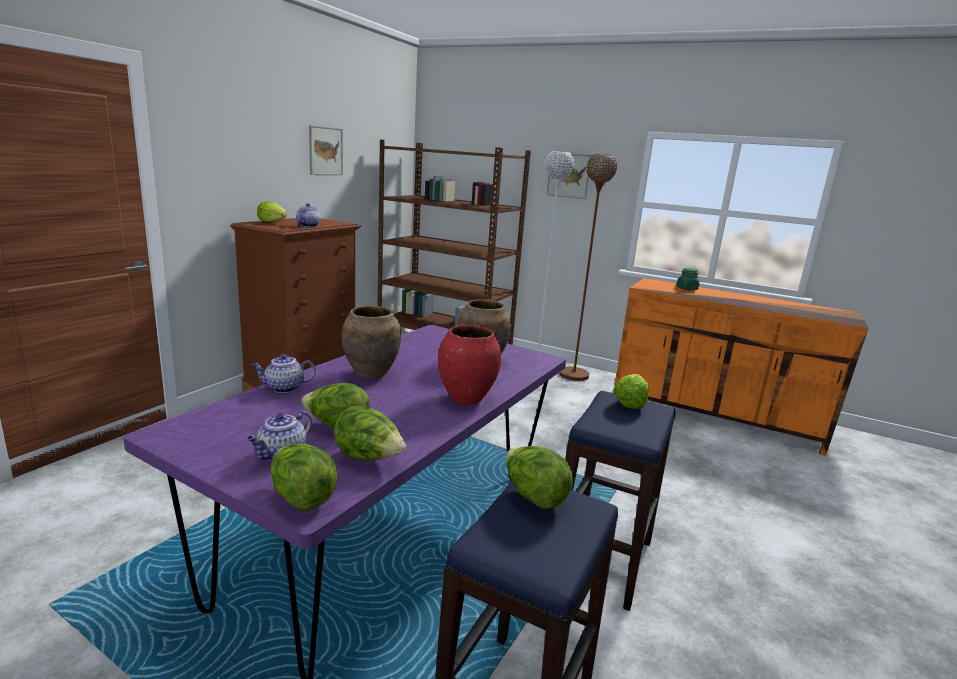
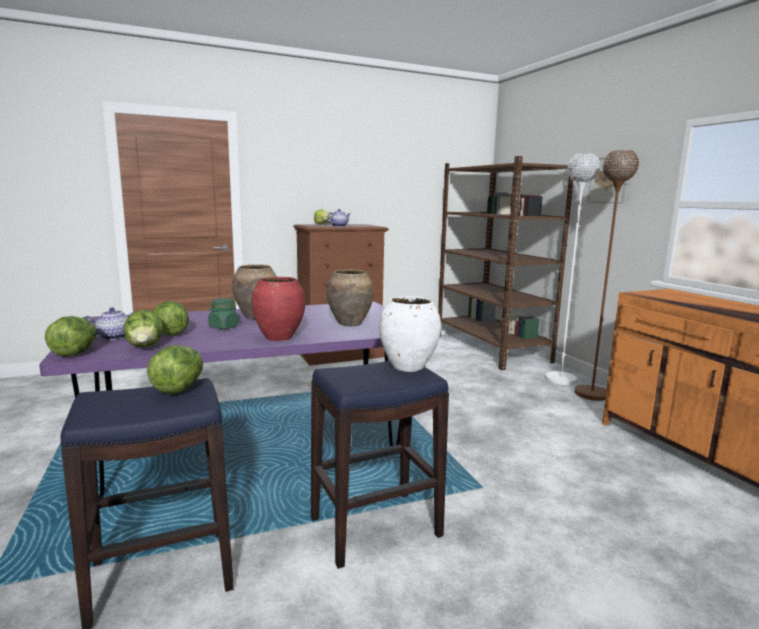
camera: 40 degrees right, 5 degrees down
teapot [251,354,316,393] -> none
picture [309,125,343,175] -> none
lettuce [613,374,649,409] -> white vase [379,296,441,372]
green jar [676,268,699,290] -> green jar moved to [208,298,239,329]

